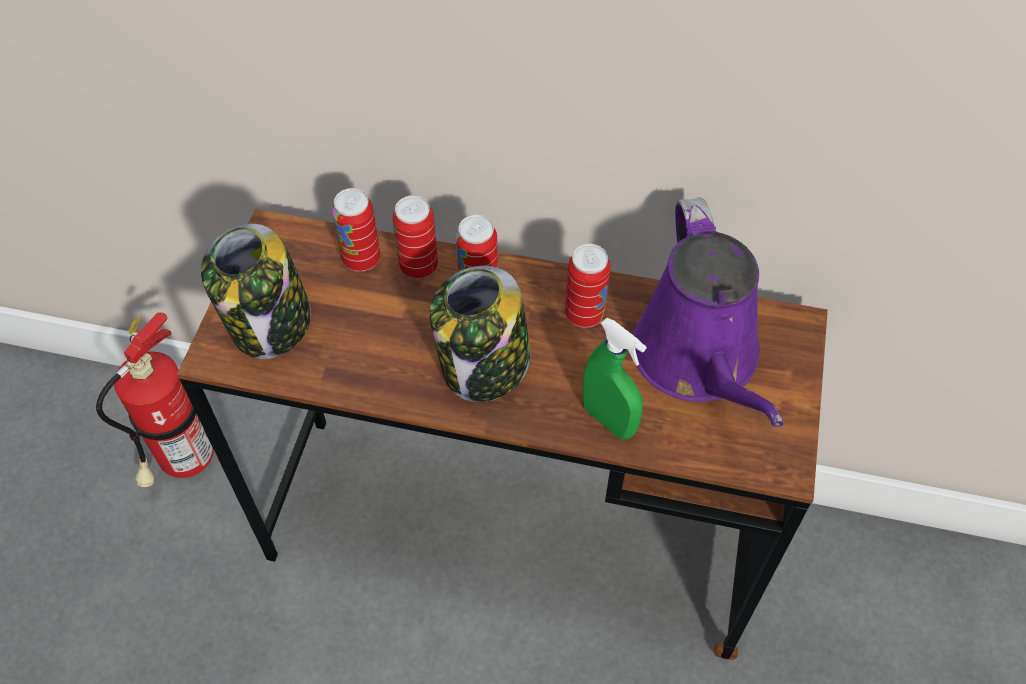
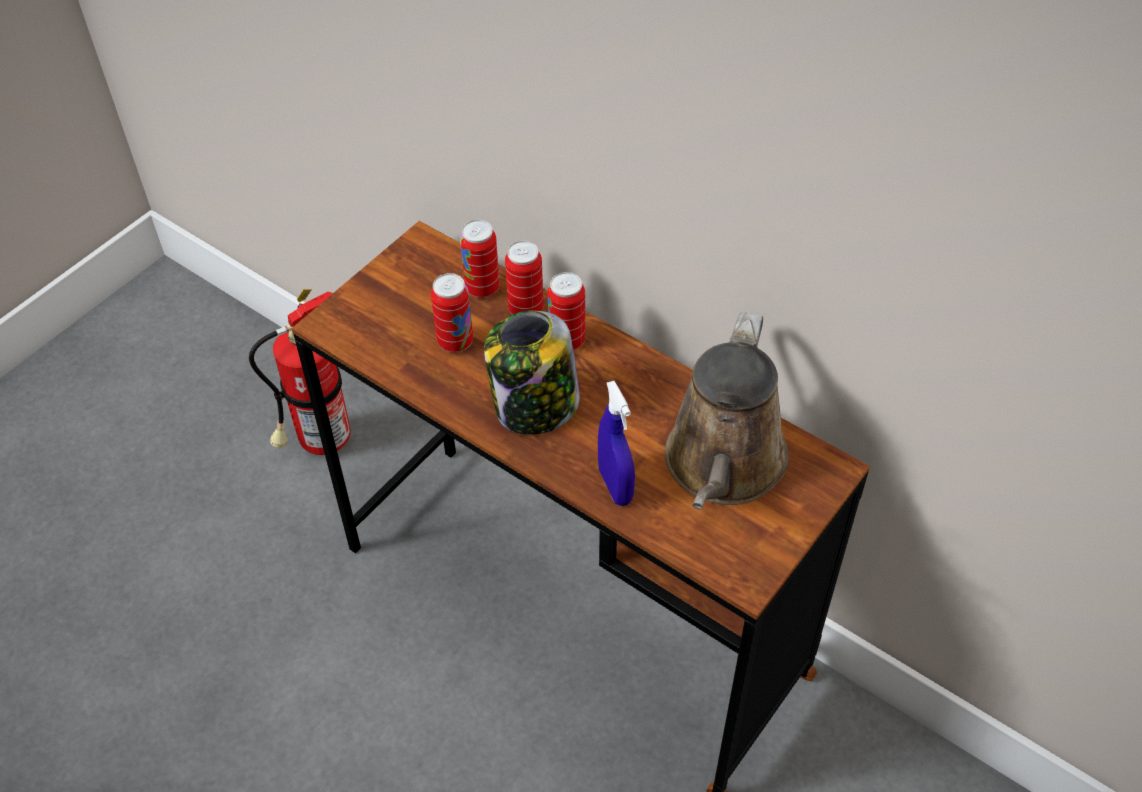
camera: 25 degrees right, 5 degrees down
jar [201,224,311,359] -> none
can [565,244,611,328] -> can moved to [431,273,473,353]
green spray bottle [582,318,646,439] -> blue spray bottle [598,381,635,506]
purple watering can [633,197,784,427] -> brown watering can [665,312,789,510]

